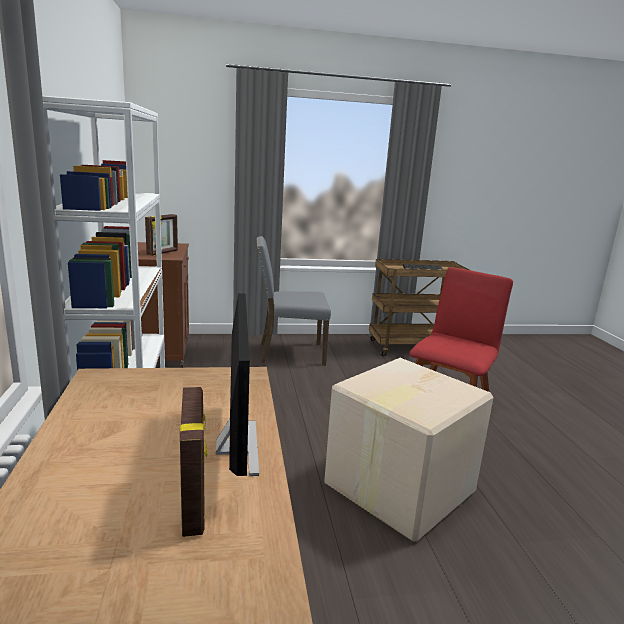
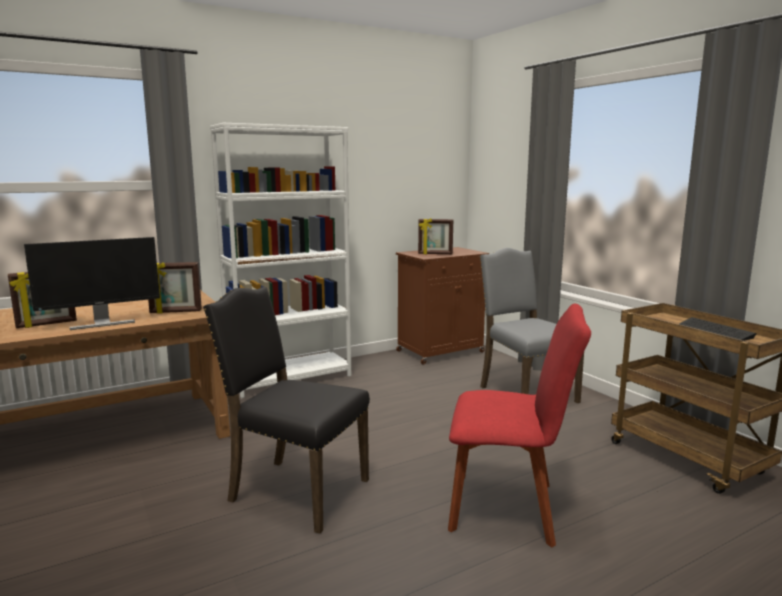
camera: 70 degrees right, 5 degrees down
cardboard box [325,358,494,542] -> black chair [203,287,370,534]
none -> picture frame [148,262,202,314]

